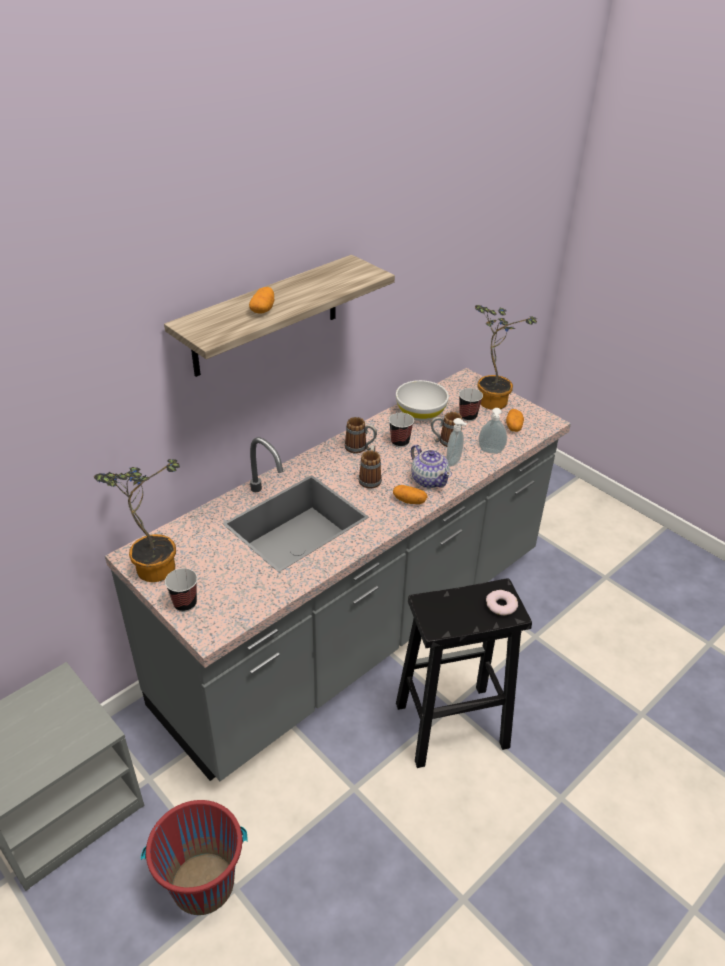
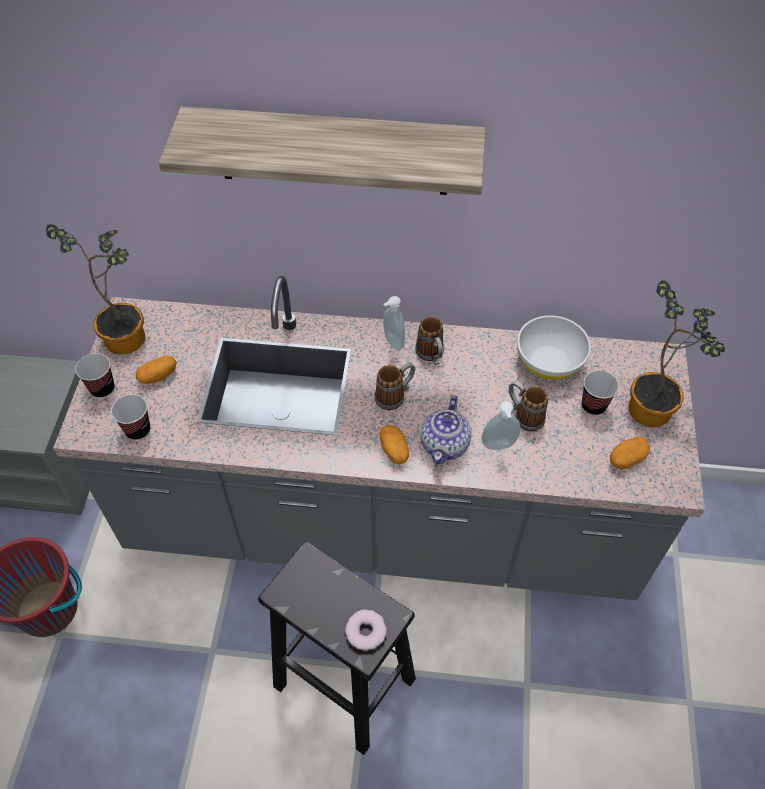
camera: 50 degrees right, 15 degrees up
potato [249,287,275,314] -> potato moved to [136,356,177,384]
cup [389,413,414,448] -> cup moved to [111,394,150,440]
soap dispenser [478,408,507,454] -> soap dispenser moved to [383,296,405,350]

